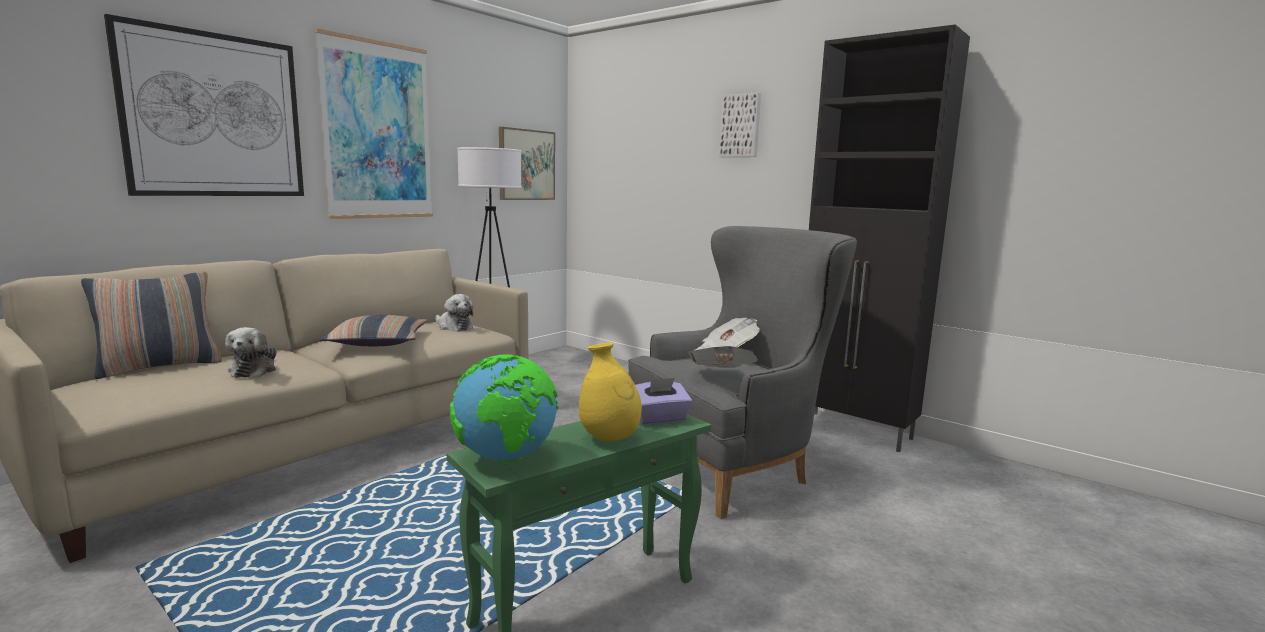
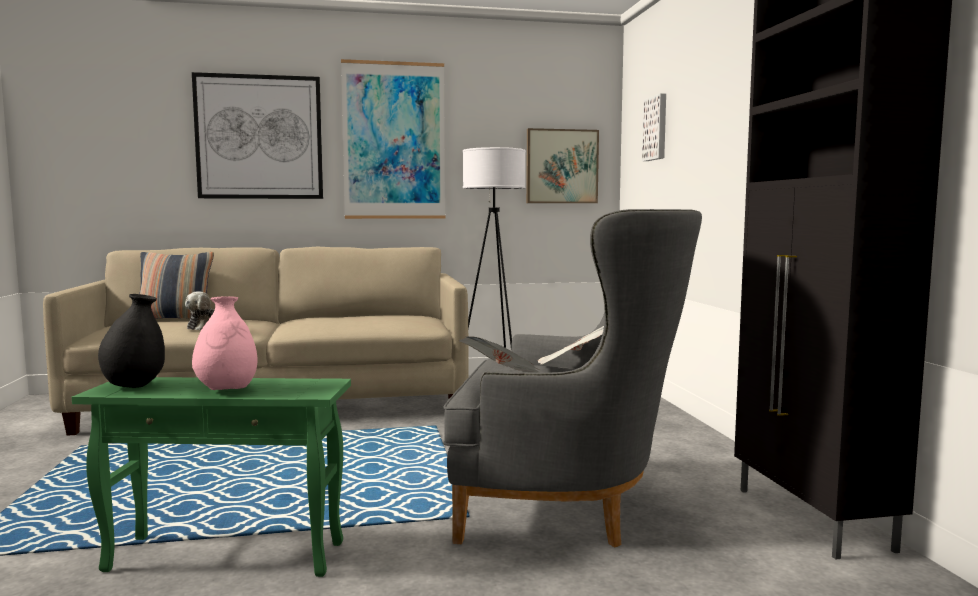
camera: 40 degrees right, 5 degrees down
pillow [319,315,427,346] -> none
plush toy [435,294,473,332] -> none
globe [450,354,559,463] -> black vase [98,294,165,388]
yellow vase [579,343,642,442] -> pink vase [192,297,258,390]
purple tissue box [635,378,692,425] -> none
picture [719,92,761,157] -> picture moved to [642,93,666,161]

